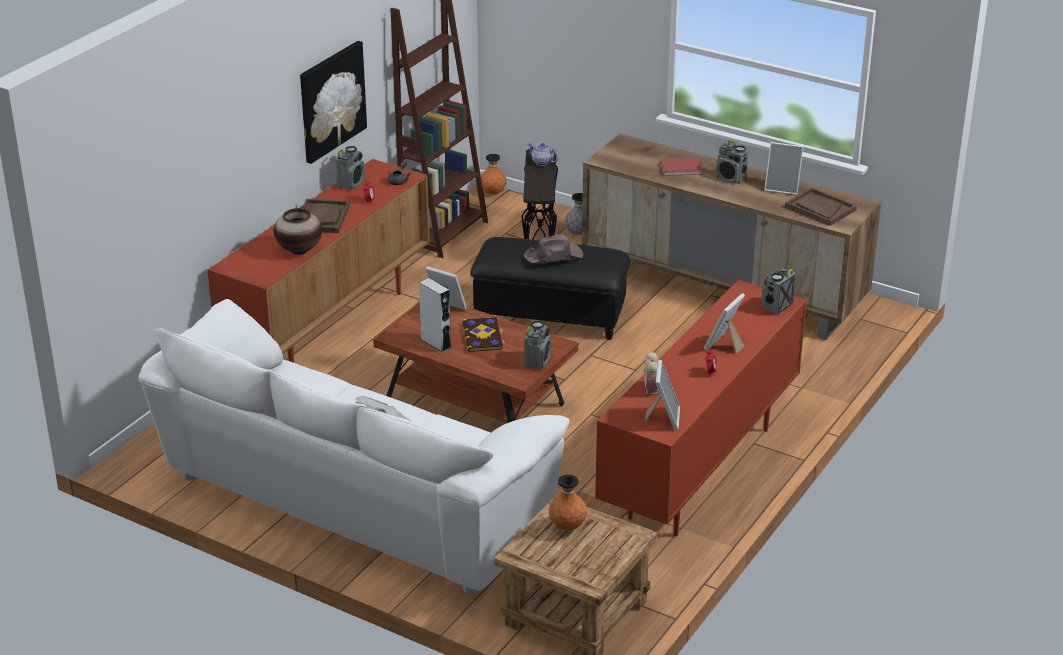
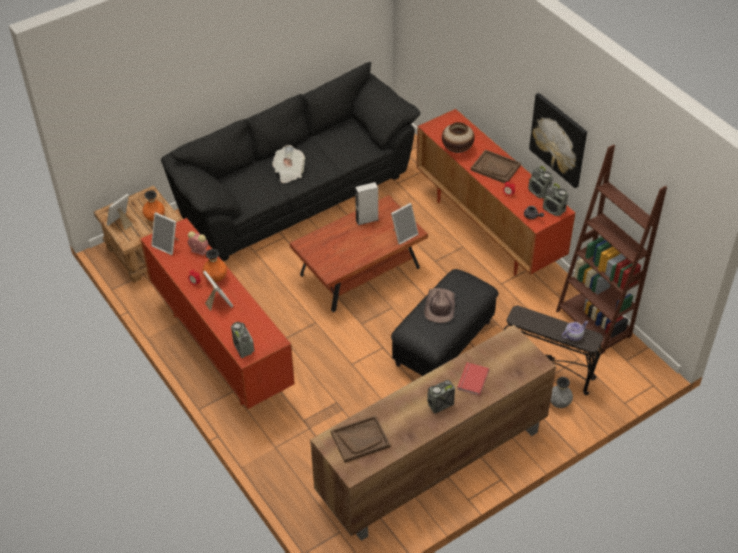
camera: 115 degrees right, 15 degrees up
white sofa [138,299,570,595] -> black sofa [161,62,420,261]
book [462,317,506,352] -> none
orange vase [481,154,507,195] -> orange vase moved to [202,249,227,282]
radio [524,320,551,370] -> radio moved to [543,183,568,216]
picture frame [764,142,804,195] -> picture frame moved to [107,194,133,230]

